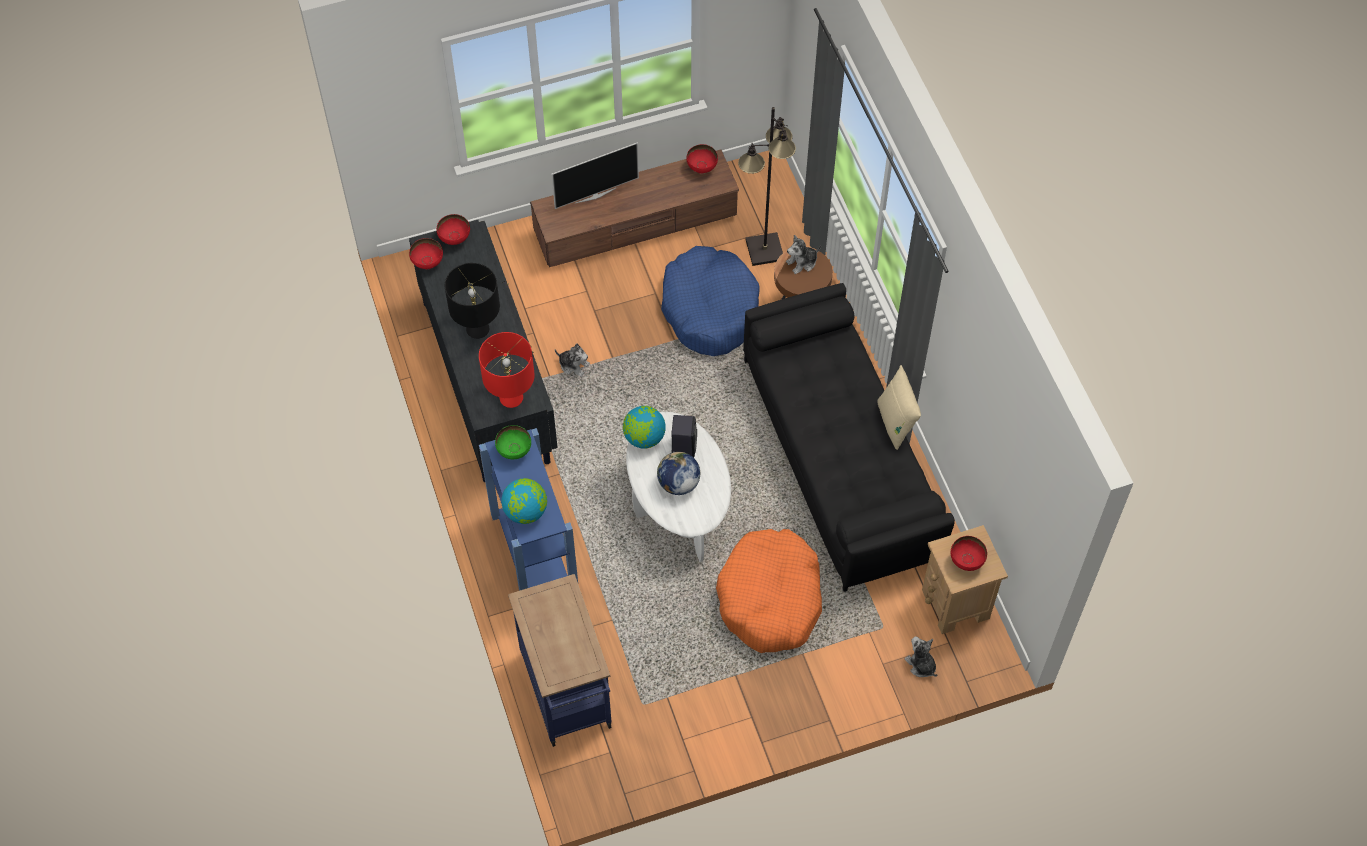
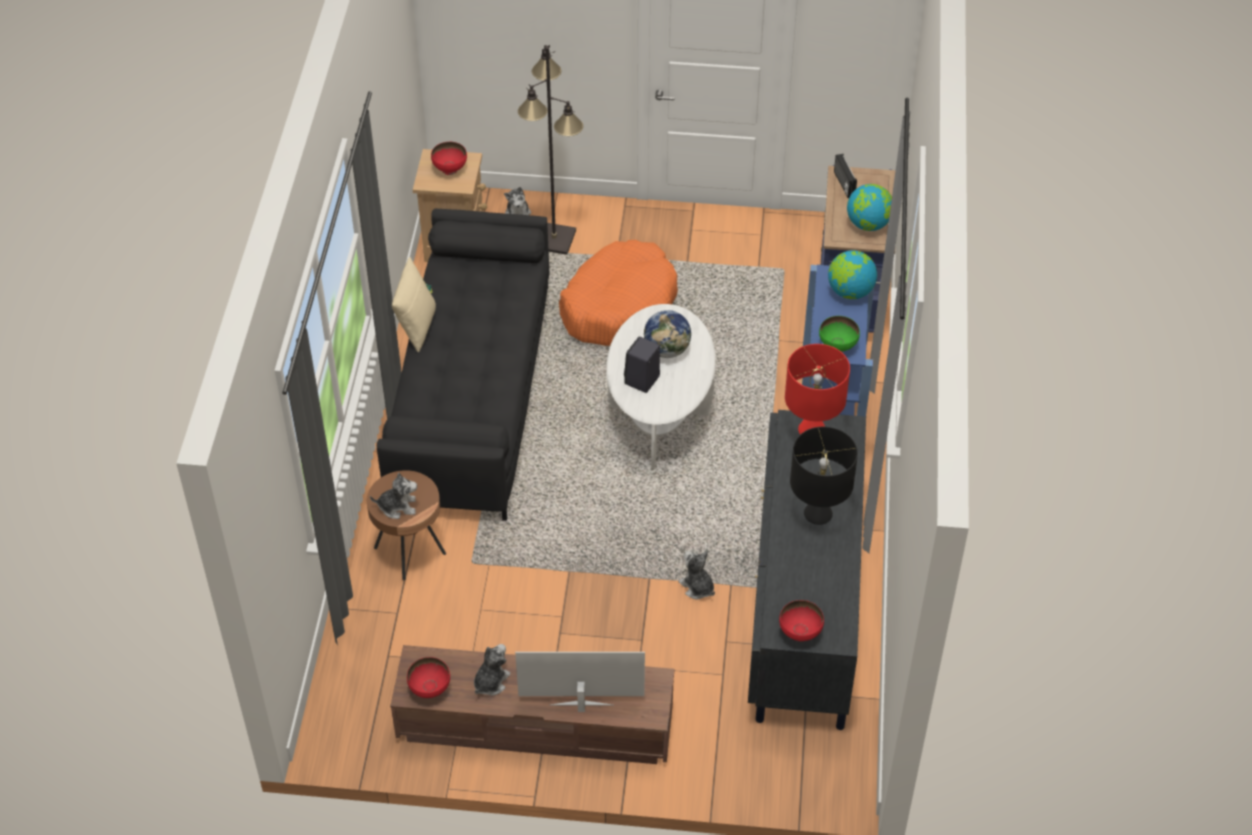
camera: 155 degrees left, 10 degrees down
red bowl [409,238,443,269] -> none
globe [623,406,666,449] -> globe moved to [847,184,892,231]
blue dog bed [661,246,760,356] -> none
black floor lamp [738,107,796,266] -> black floor lamp moved to [518,45,583,255]
none -> plush toy [474,644,511,696]
none -> radio [834,154,857,198]

